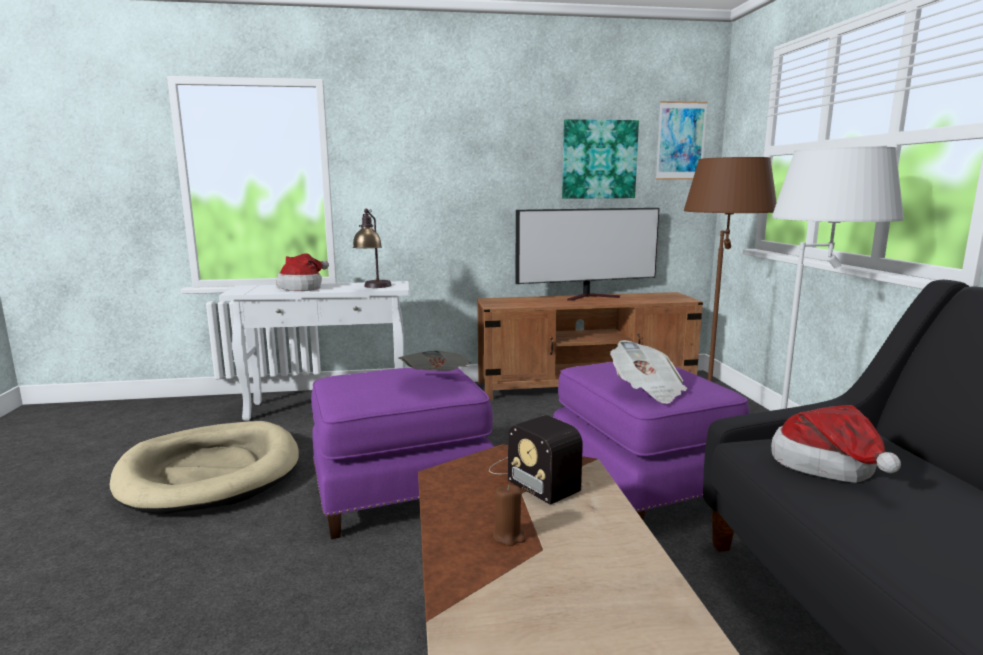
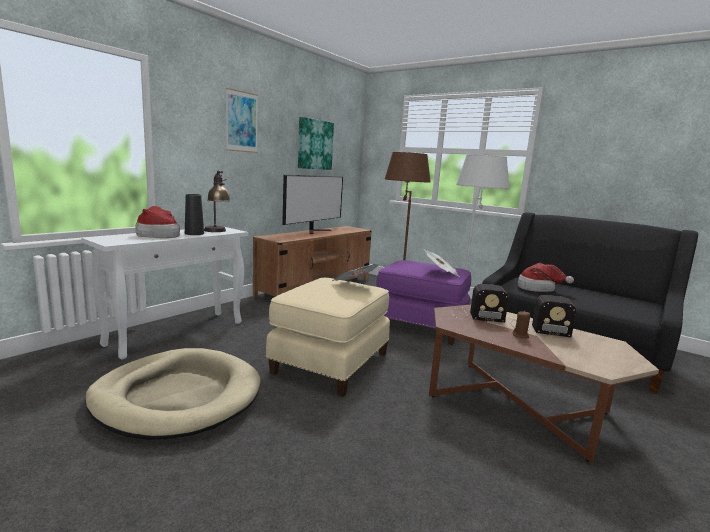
camera: 45 degrees left, 0 degrees up
purple ottoman [311,367,494,539] -> beige ottoman [266,278,390,397]
picture [656,101,708,180] -> picture moved to [226,88,258,153]
none -> black vase [185,194,204,235]
none -> radio [511,295,576,338]

